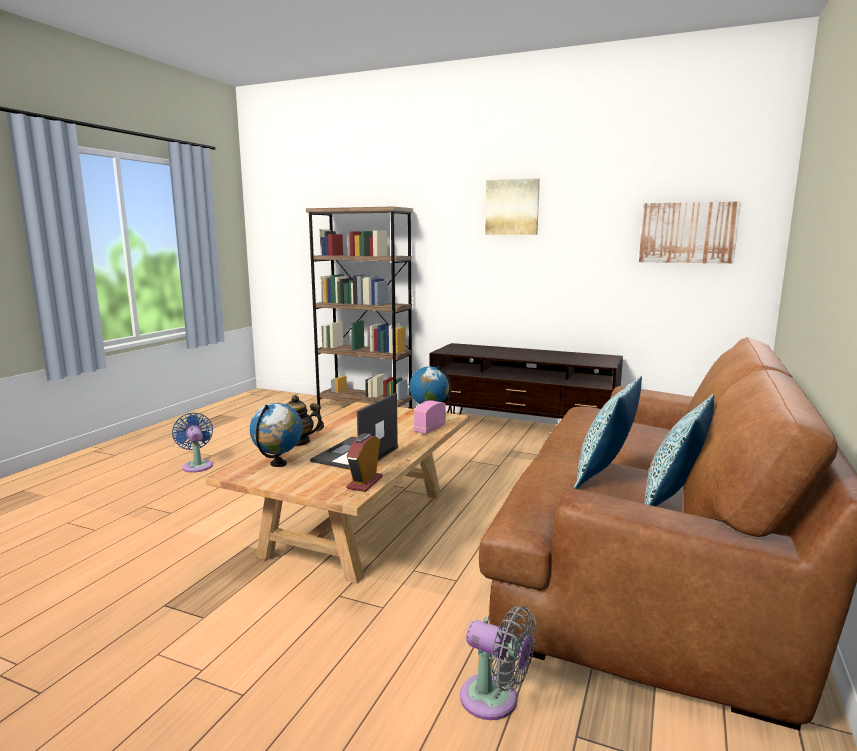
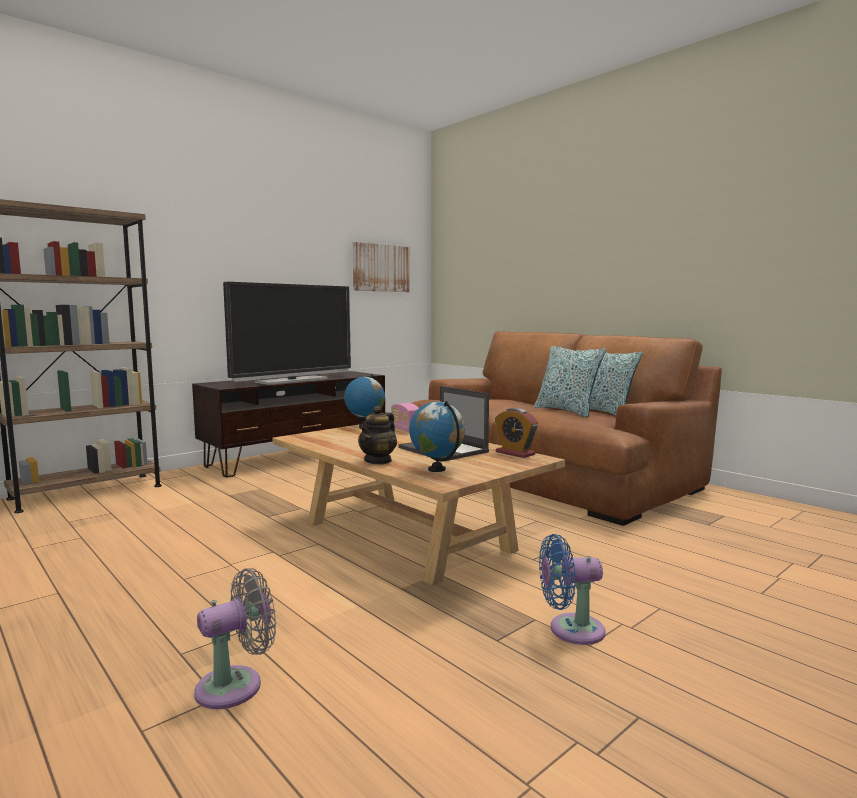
camera: 65 degrees left, 5 degrees down
blue fan [172,413,213,473] -> blue fan moved to [539,534,606,645]
grey fan [460,606,536,720] -> grey fan moved to [194,568,276,709]
picture [485,178,540,235] -> none
none -> television [223,282,351,385]

